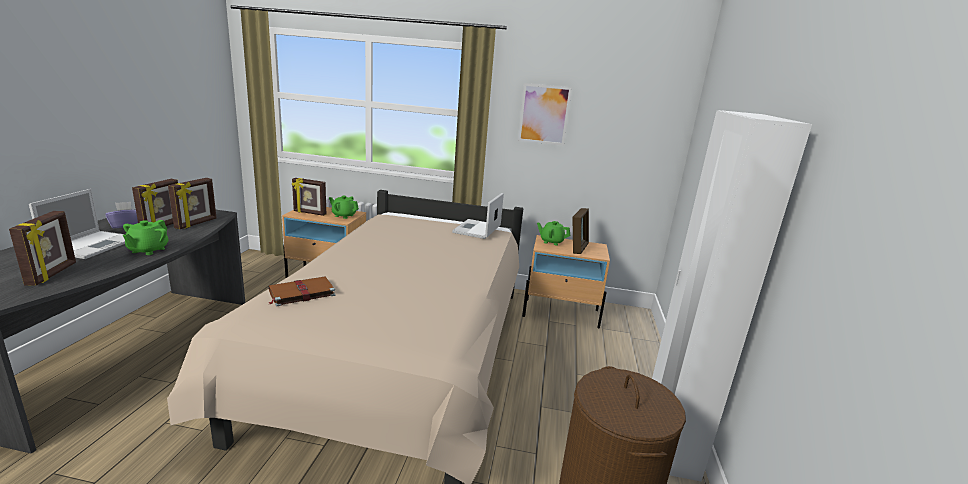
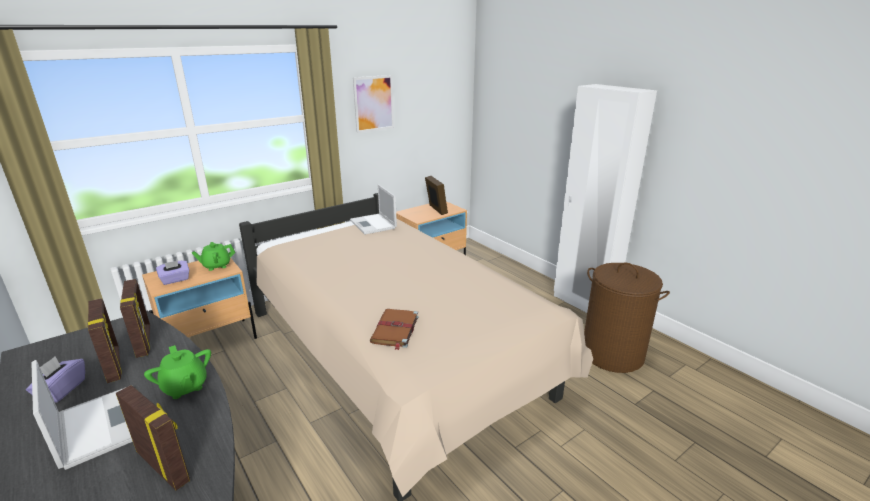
camera: 45 degrees left, 5 degrees up
picture frame [292,178,326,216] -> purple tissue box [156,261,189,285]
green teapot [537,221,570,246] -> none

